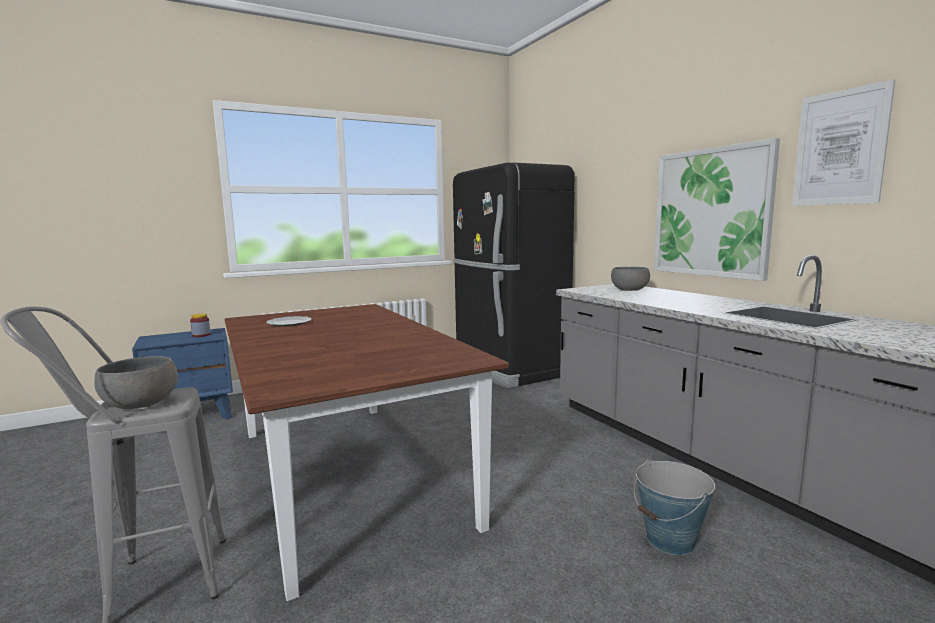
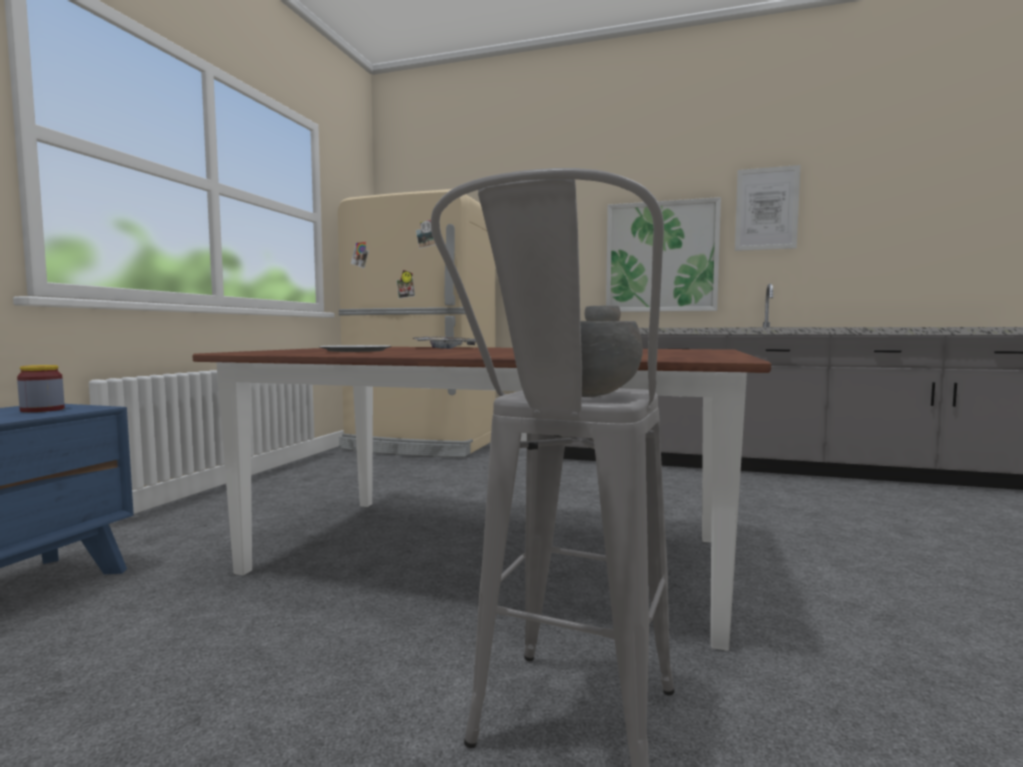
camera: 45 degrees left, 5 degrees down
black fridge [453,162,574,388] -> beige fridge [338,189,496,457]
bucket [634,460,715,555] -> none
none -> tray [413,336,476,349]

